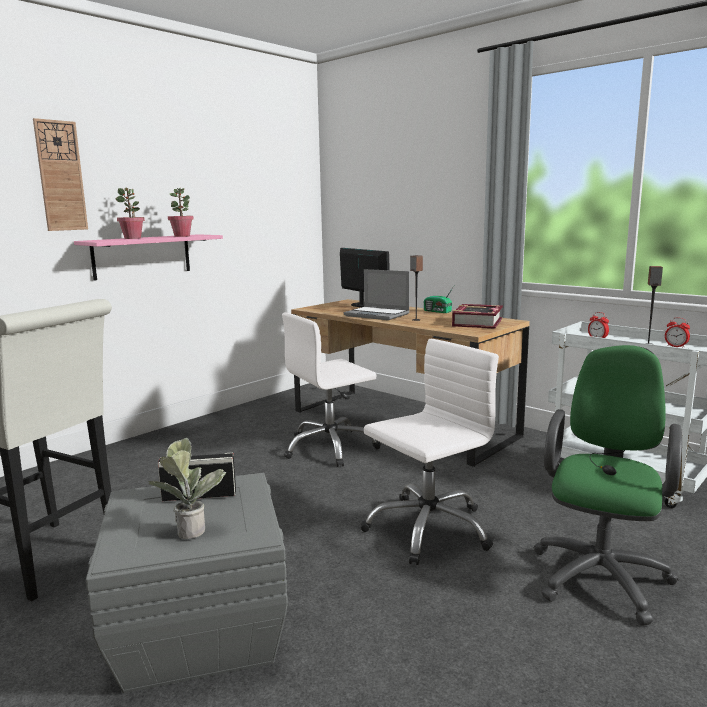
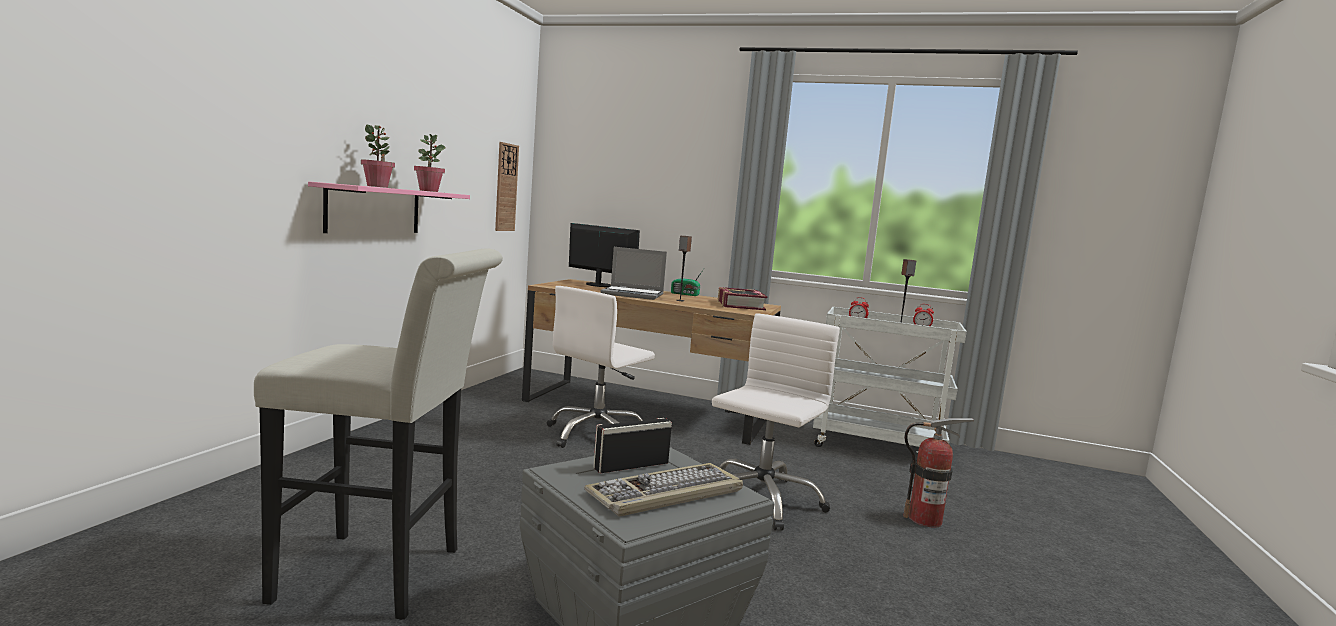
camera: 25 degrees left, 5 degrees down
wall clock [33,118,88,231] -> wall clock moved to [495,142,519,231]
potted plant [148,438,227,539] -> keyboard [584,463,743,517]
green office chair [533,345,682,625] -> fire extinguisher [903,418,974,528]

